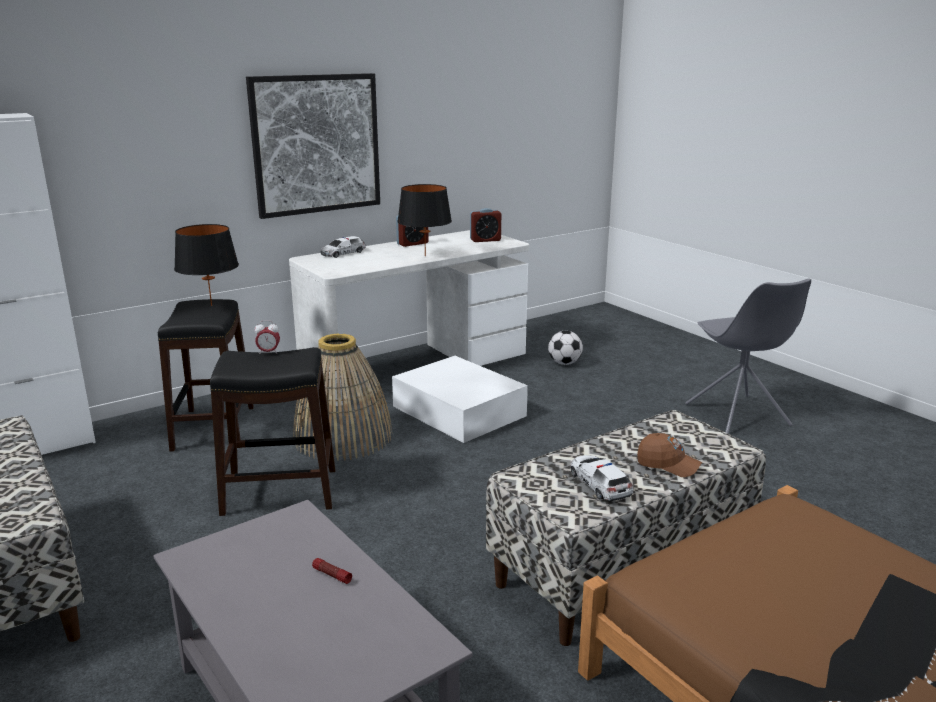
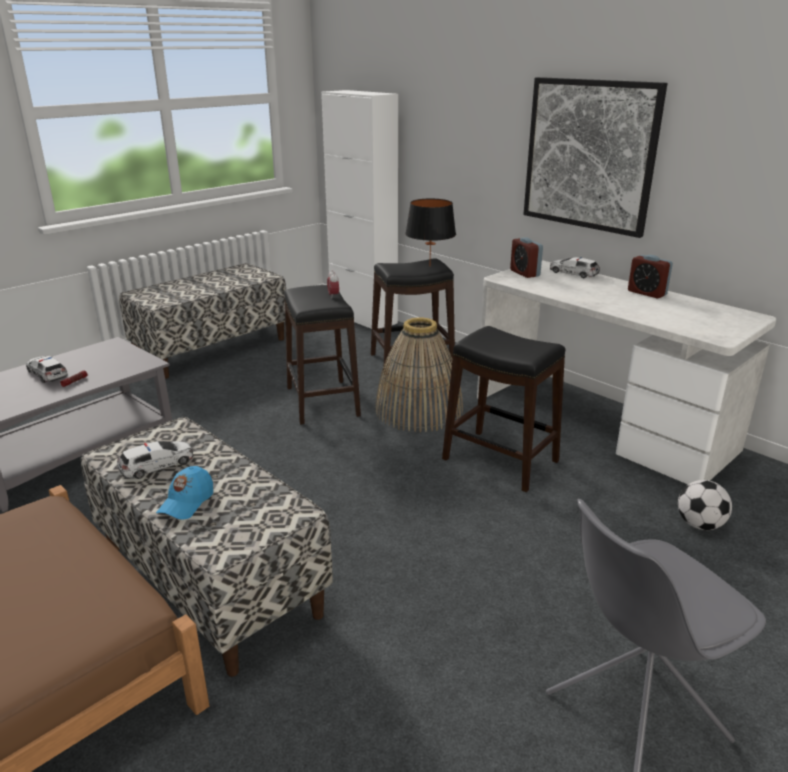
camera: 80 degrees right, 5 degrees up
white storage box [392,356,528,443] -> black stool [442,326,565,492]
black table lamp [397,184,452,256] -> none
alarm clock [470,208,501,242] -> alarm clock moved to [510,237,543,278]
brown cap [637,433,702,477] -> blue cap [156,466,213,520]
none -> toy car [26,356,68,383]

